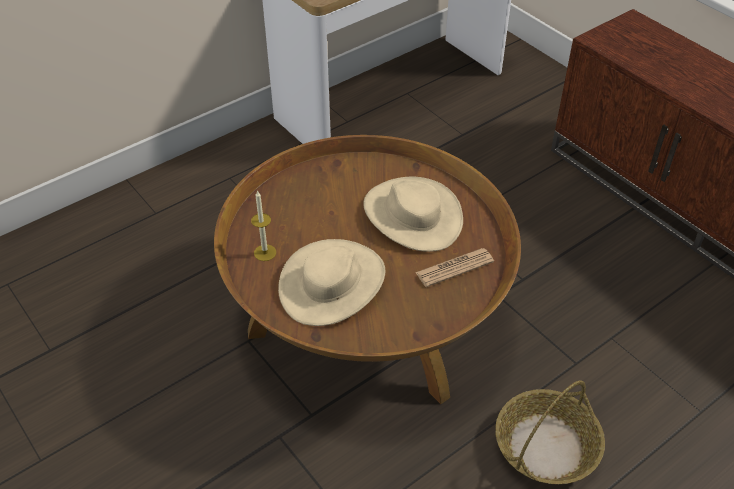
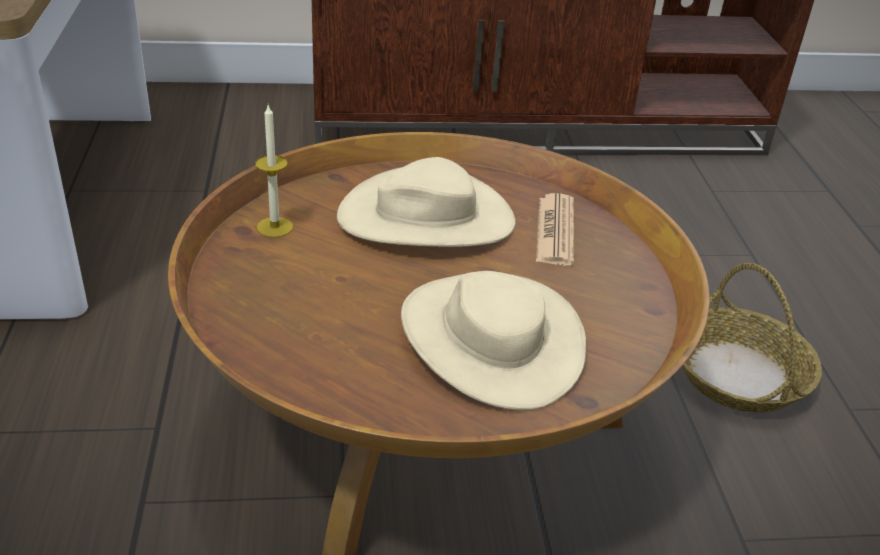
camera: 60 degrees left, 10 degrees down
candle [251,190,276,261] -> candle moved to [255,105,293,238]

